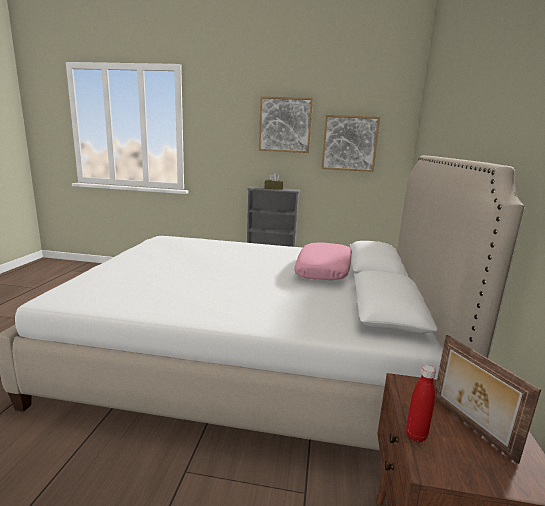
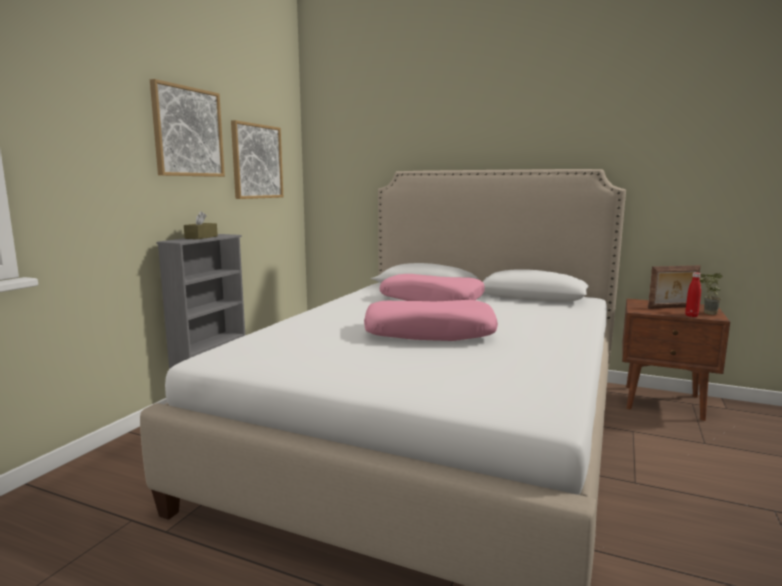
camera: 75 degrees left, 5 degrees down
none -> pink pillow [364,300,498,341]
none -> potted plant [700,273,723,315]

